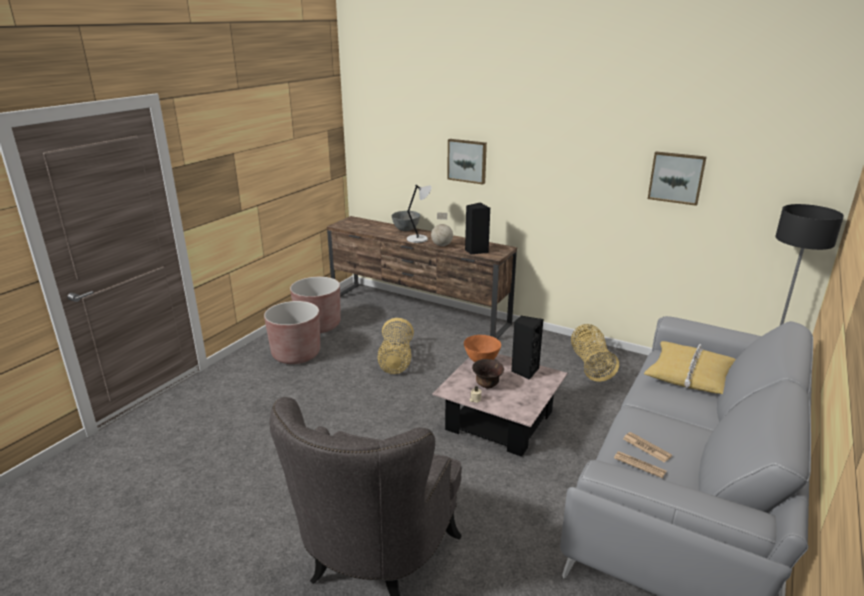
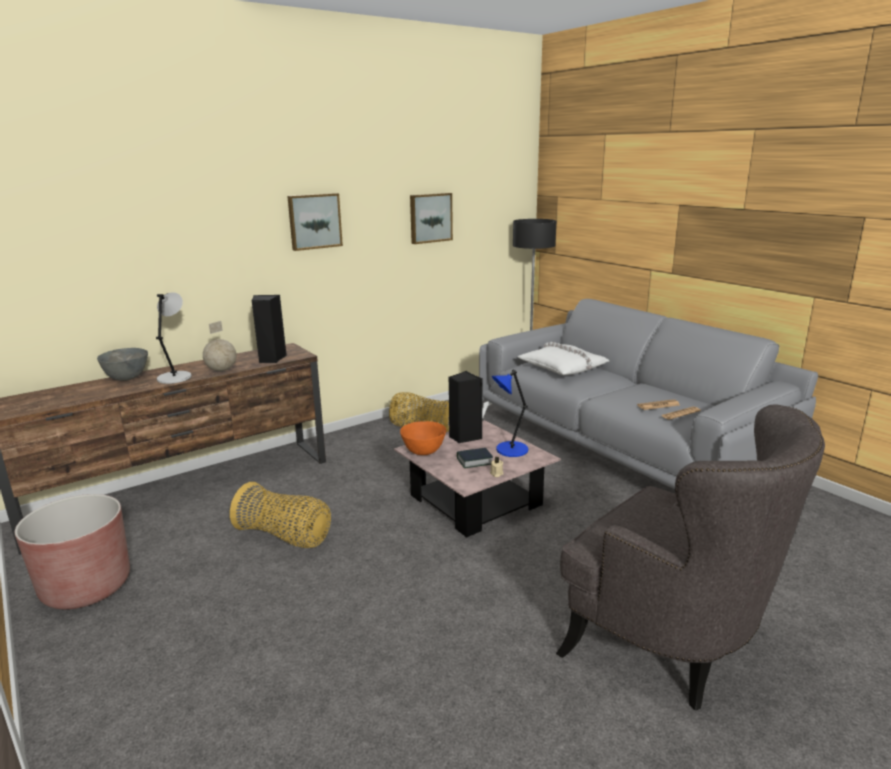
camera: 65 degrees left, 5 degrees down
brown planter [264,301,320,364] -> none
picture [447,139,487,184] -> picture moved to [287,193,343,251]
brown bowl [472,359,504,388] -> book [457,448,493,468]
yellow pillow [644,341,736,394] -> white pillow [517,342,609,375]
none -> blue table lamp [492,370,528,457]

